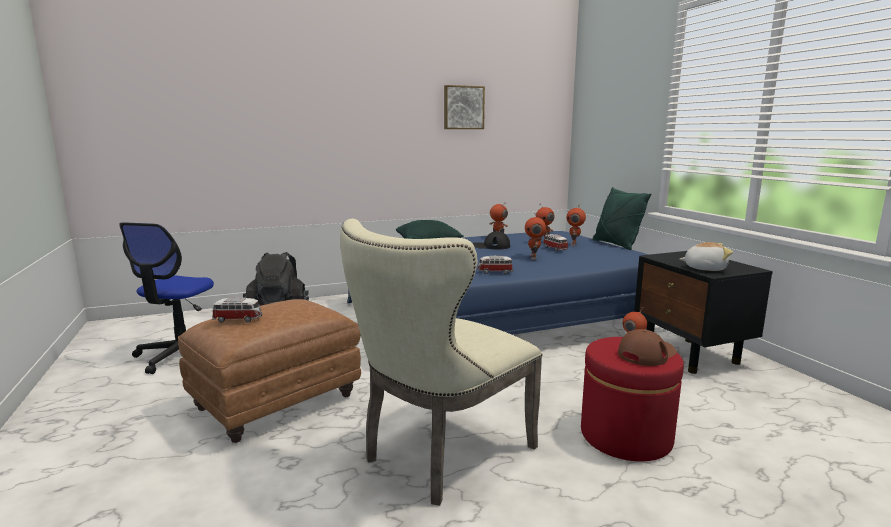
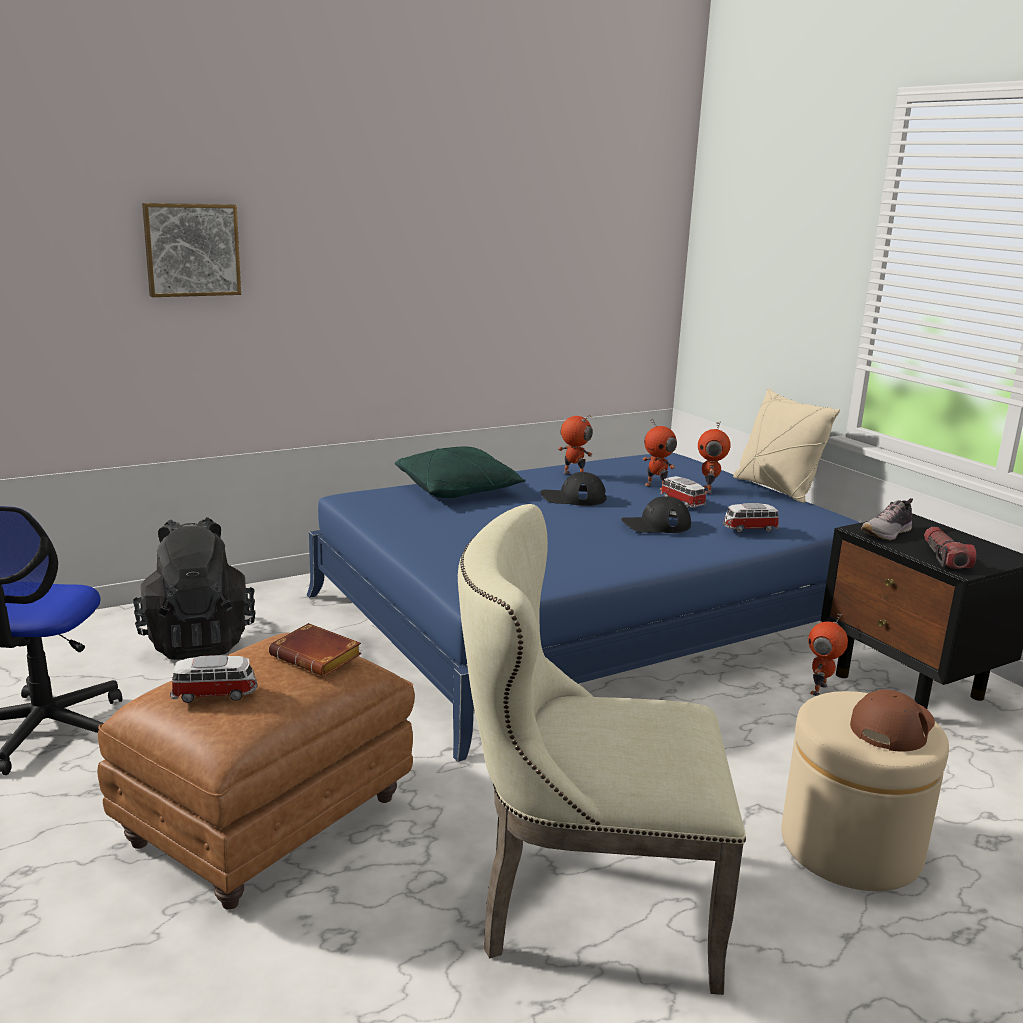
camera: 10 degrees left, 5 degrees up
beige chair [340,219,543,506] -> beige chair turned 60 degrees clockwise [458,504,746,995]
picture [444,85,485,129] -> picture moved to [142,203,241,297]
toy car [477,256,513,274] -> toy car moved to [723,503,779,533]
toy robot [525,212,546,260] -> black cap [621,496,691,533]
red ottoman [581,337,684,461] -> beige ottoman [781,691,949,891]
green pillow [593,187,651,250] -> beige pillow [733,388,840,503]
plush toy [680,242,733,271] -> flashlight [924,527,976,569]
none -> brown book [269,623,362,677]
none -> shoe [861,498,913,540]

